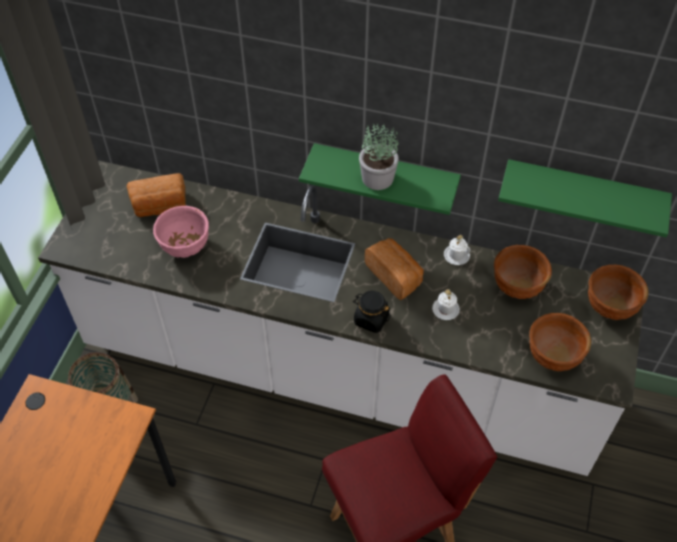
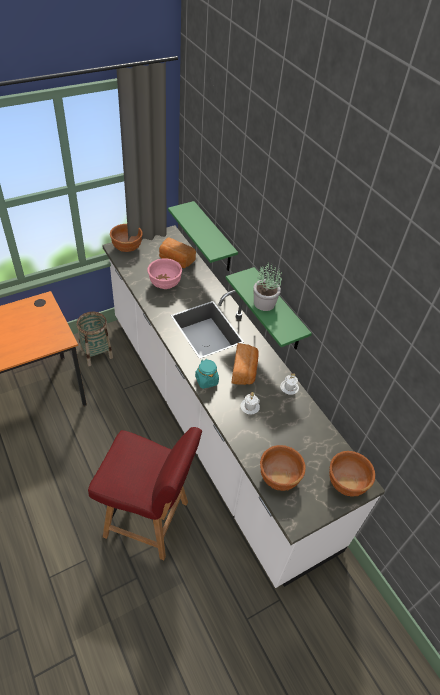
camera: 40 degrees right, 5 degrees down
black jar [353,291,391,333] -> turquoise jar [195,359,219,389]
brown bowl [494,245,552,299] -> brown bowl moved to [110,224,142,252]
green shelf [498,159,672,237] -> green shelf moved to [168,201,238,271]

